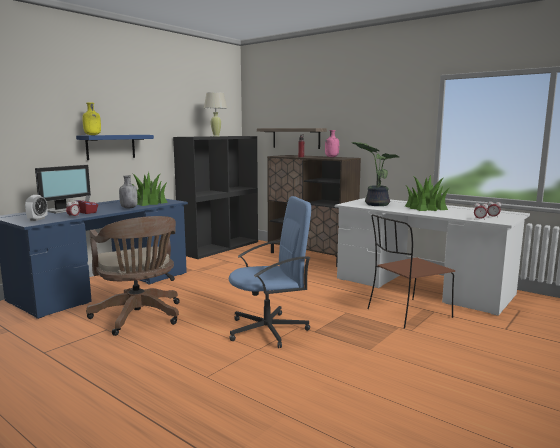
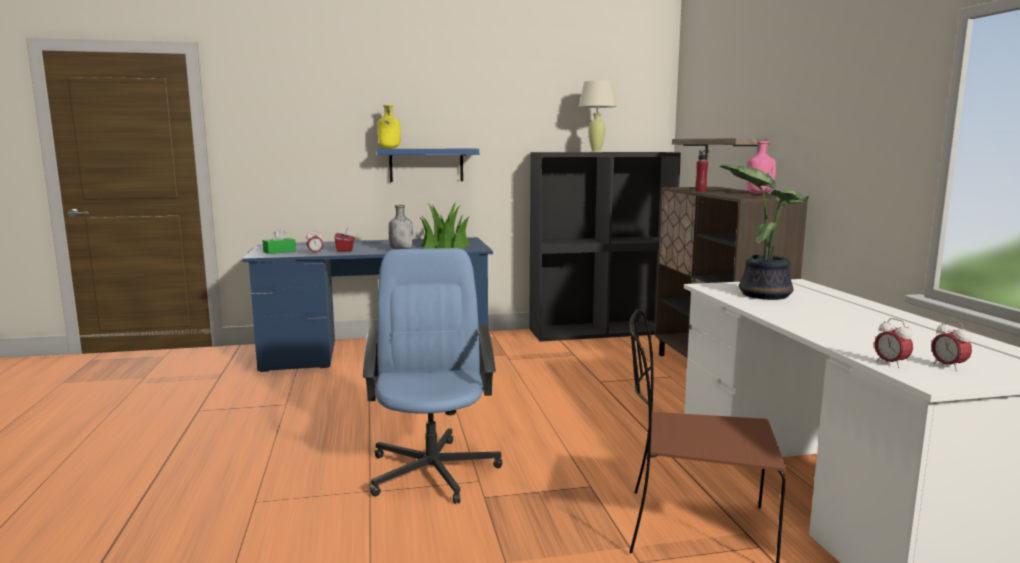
camera: 40 degrees right, 0 degrees up
alarm clock [25,195,48,221] -> green tissue box [263,228,296,254]
monitor [35,165,91,214] -> none
brown office chair [86,216,180,336] -> none
blue office chair [228,196,311,348] -> blue office chair turned 120 degrees counterclockwise [363,248,502,504]
potted plant [405,175,449,211] -> none

